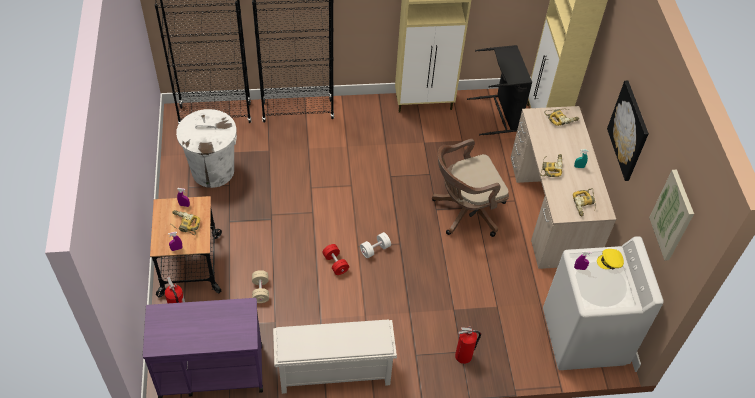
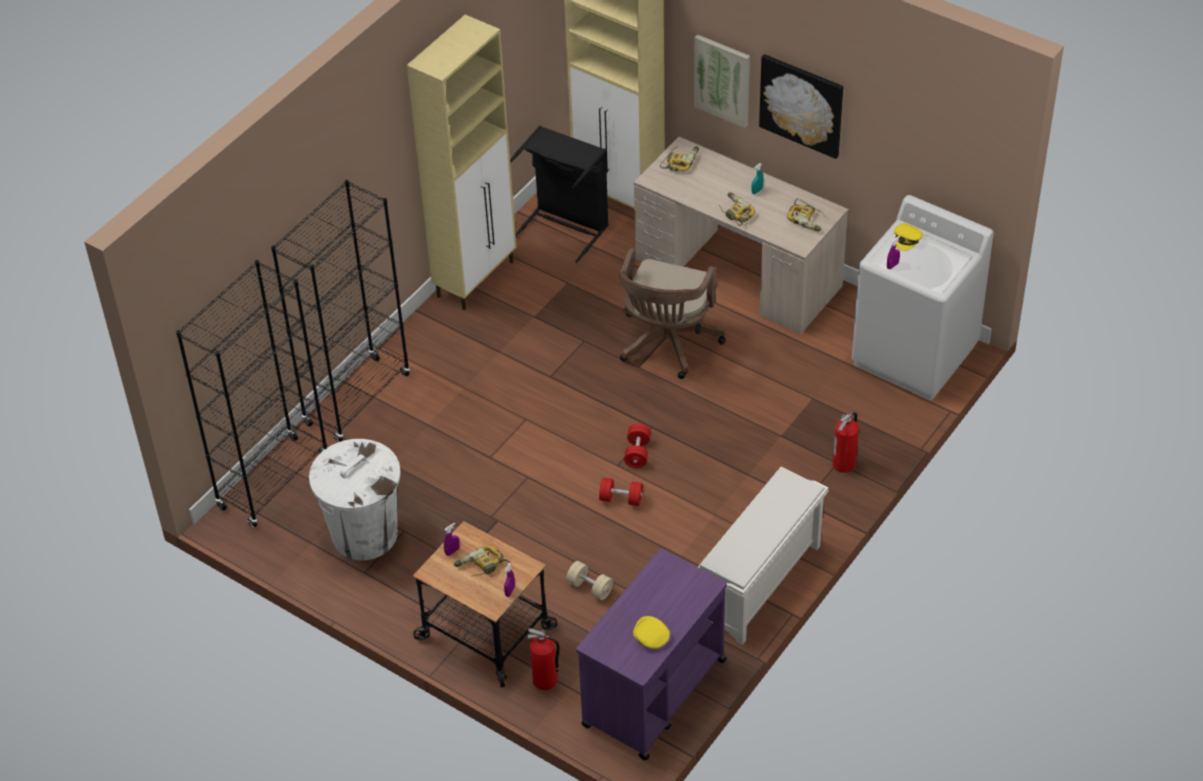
camera: 45 degrees left, 5 degrees down
white dumbbell [360,232,391,258] -> red dumbbell [624,424,651,468]
picture [649,170,694,261] -> picture moved to [694,34,750,128]
none -> yellow cap [633,616,670,649]

